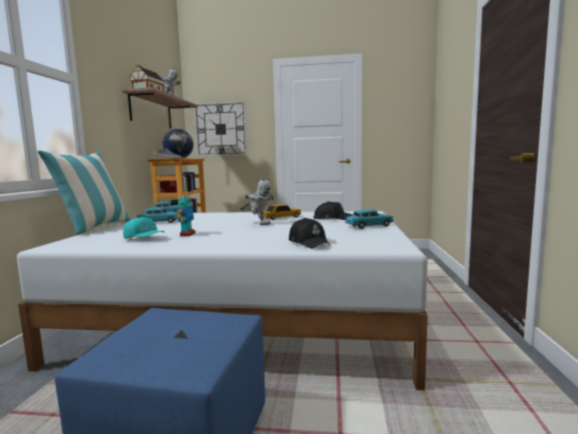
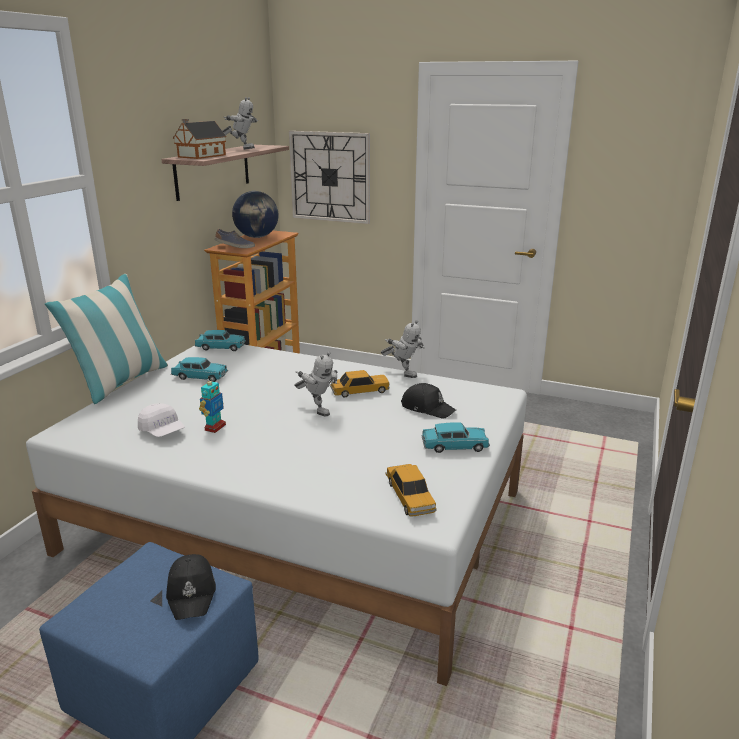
camera: 15 degrees right, 15 degrees up
turquoise cap [123,217,164,239] -> white cap [138,403,185,437]
black cap [289,218,331,249] -> black cap moved to [166,554,216,620]
none -> toy robot [381,320,425,378]
none -> toy car [385,464,437,517]

